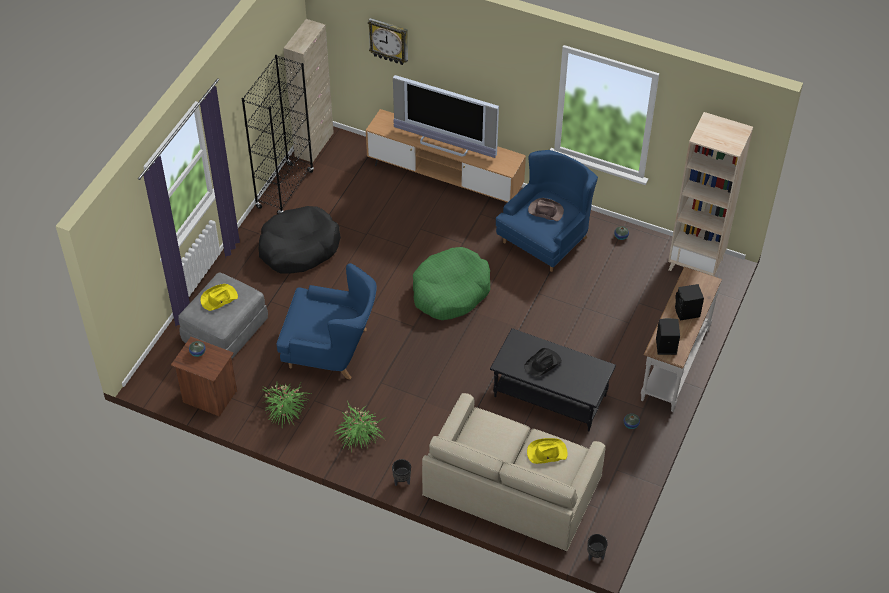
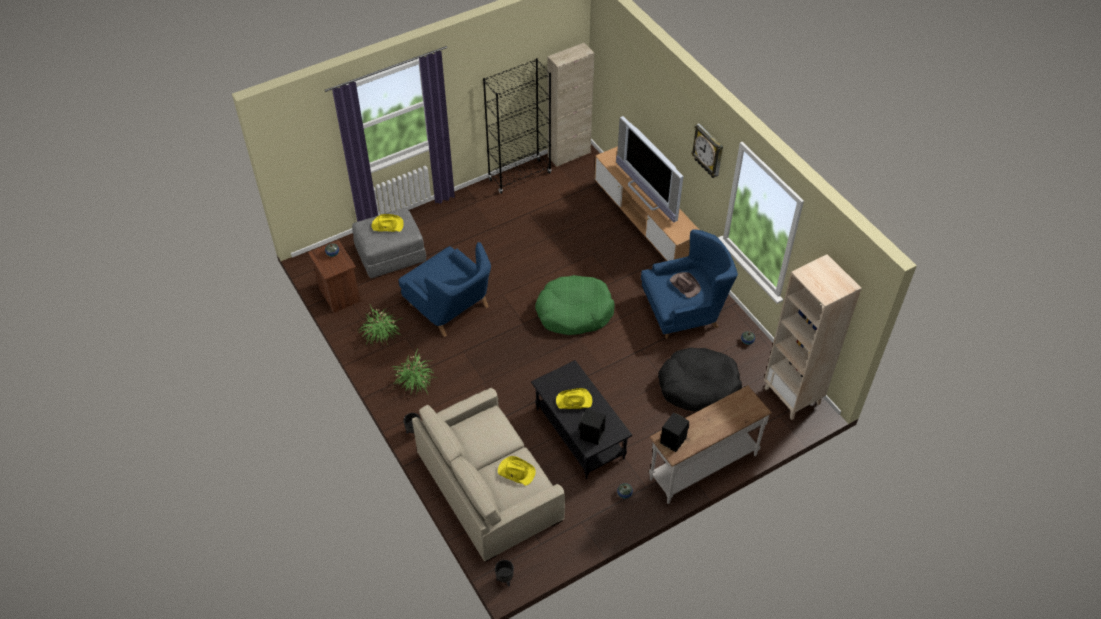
camera: 35 degrees right, 0 degrees up
black dog bed [259,206,341,274] -> black dog bed moved to [658,348,742,411]
wall clock [368,18,408,65] -> wall clock moved to [691,123,723,178]
black hat [524,348,562,377] -> yellow hat [556,388,592,409]
black speaker [675,284,704,320] -> black speaker moved to [579,409,606,445]

